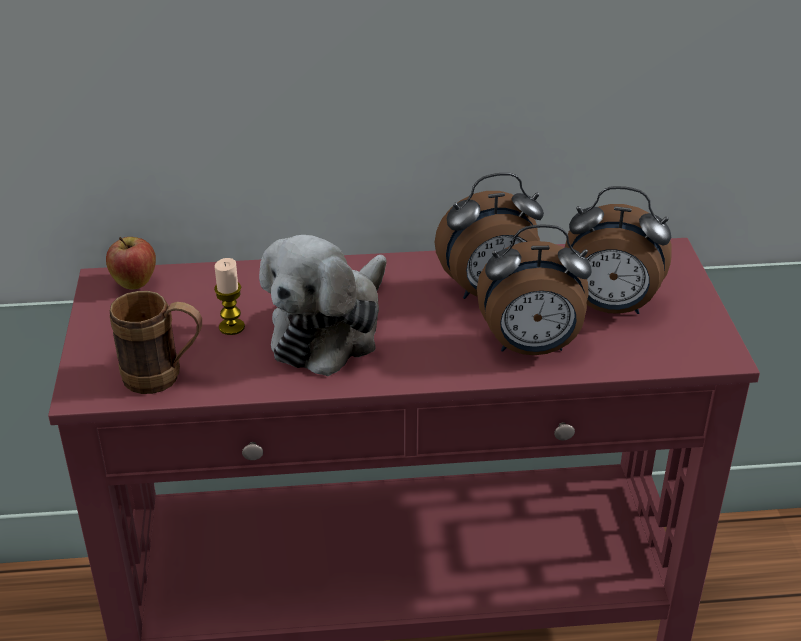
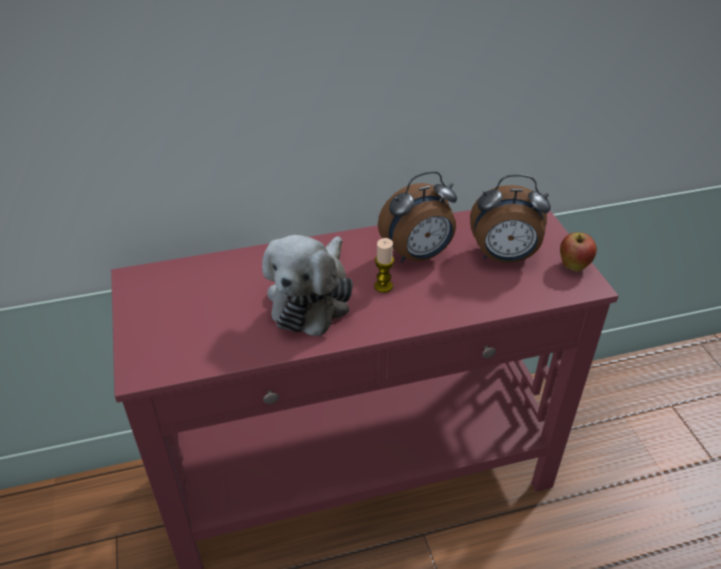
camera: 10 degrees left, 5 degrees up
apple [106,236,156,290] -> apple moved to [560,232,597,271]
brown mug [110,291,202,394] -> none
candle [214,258,245,335] -> candle moved to [374,238,394,293]
alarm clock [477,224,592,355] -> none

